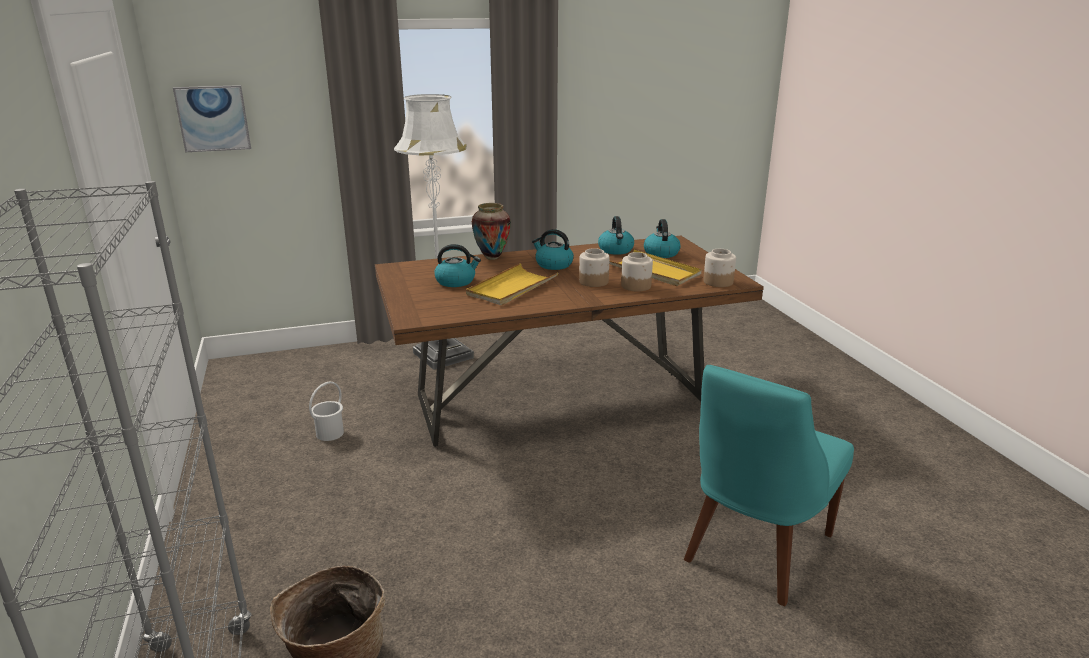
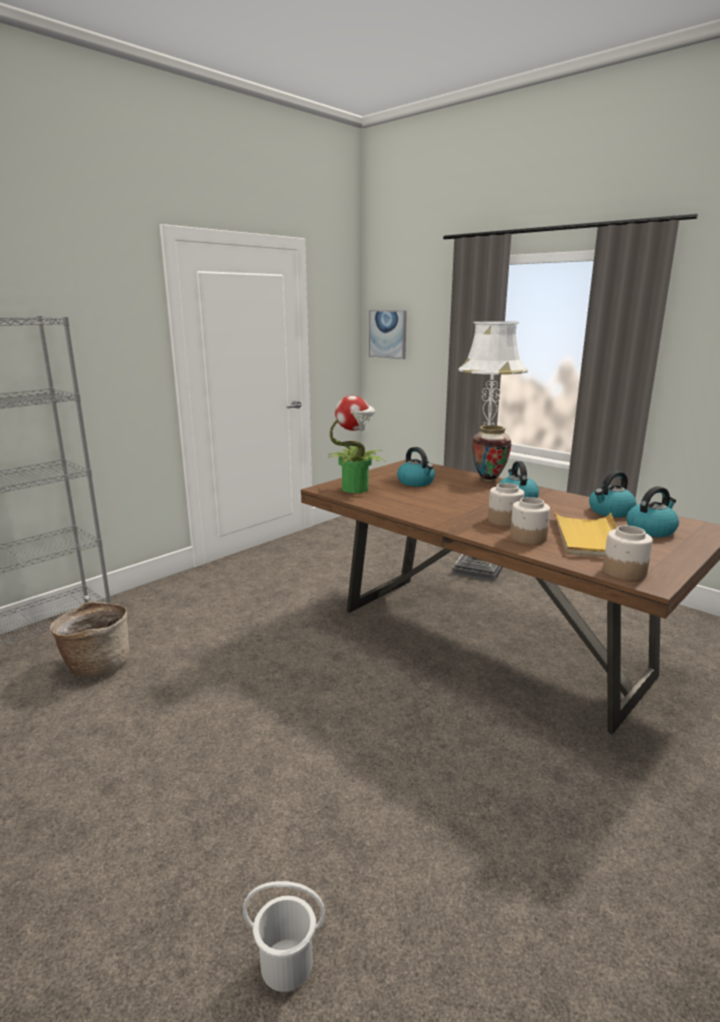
camera: 60 degrees right, 5 degrees down
white bucket [309,382,344,441] -> white bucket moved to [243,881,325,992]
yellow tray [466,263,558,305] -> none
turquoise chair [684,365,854,606] -> none
none -> potted plant [328,396,385,493]

